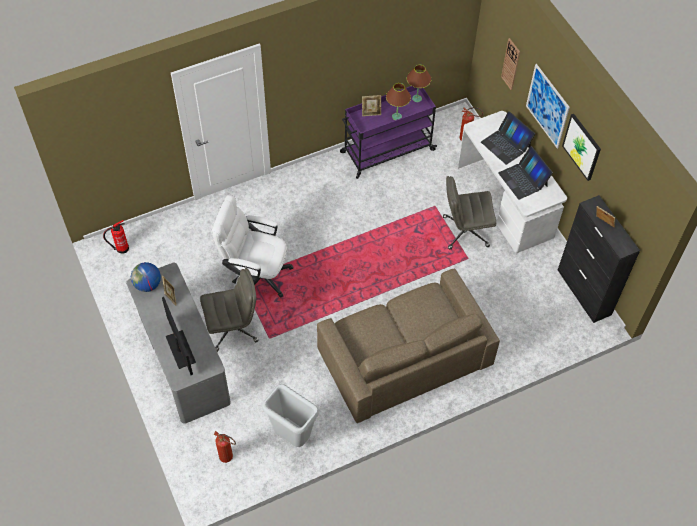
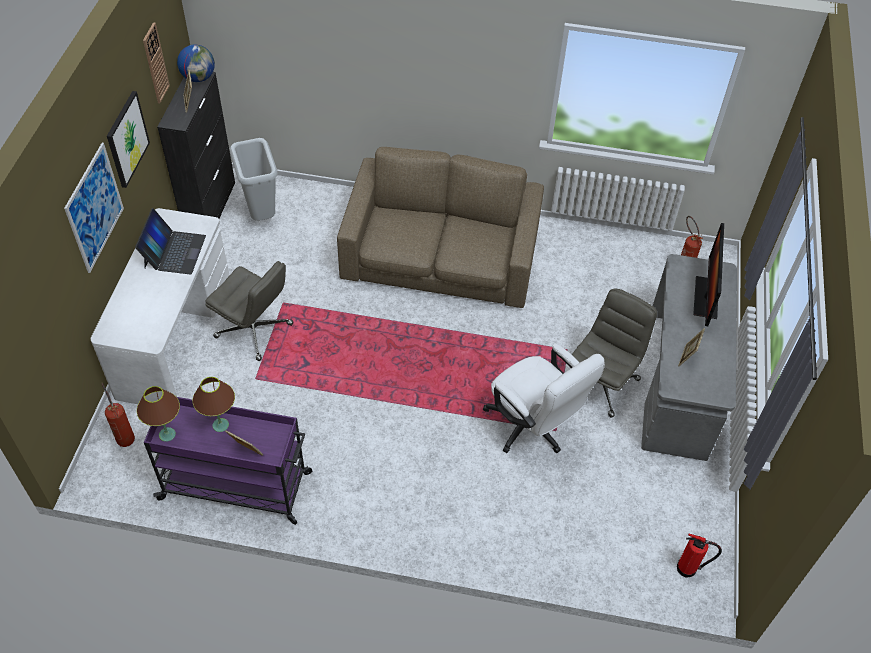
camera: 145 degrees left, 5 degrees down
globe [131,262,161,292] -> globe moved to [177,44,215,82]
grey office chair [200,268,258,352] -> grey office chair turned 105 degrees clockwise [571,288,657,418]
grey trash can [262,384,319,447] -> grey trash can moved to [230,138,278,221]
laptop [481,111,535,165] -> none
wall clock [501,38,520,90] -> wall clock moved to [143,22,170,103]

